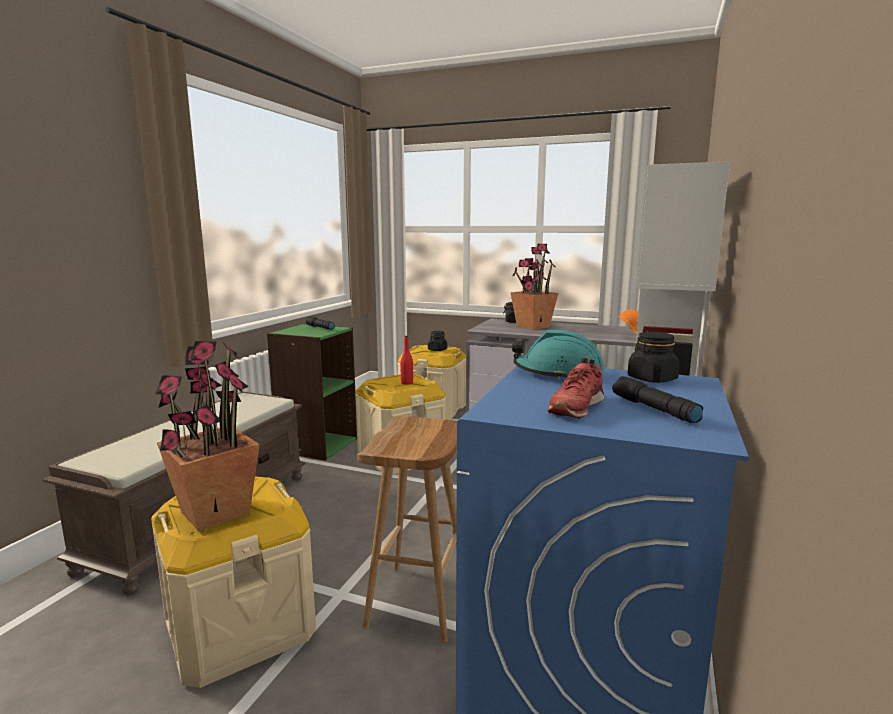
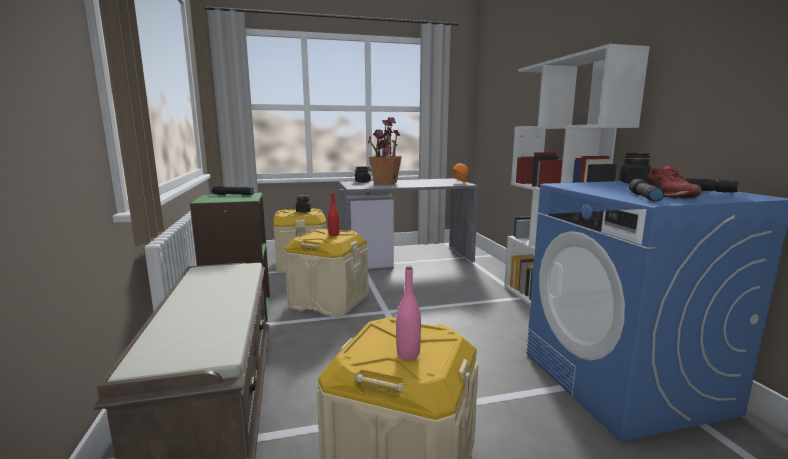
camera: 35 degrees left, 0 degrees up
potted plant [155,341,260,531] -> pink bottle [396,266,421,360]
brown stool [357,416,457,642] -> none
turquoise hard hat [512,330,604,380] -> none
none -> black flashlight [628,179,664,202]

